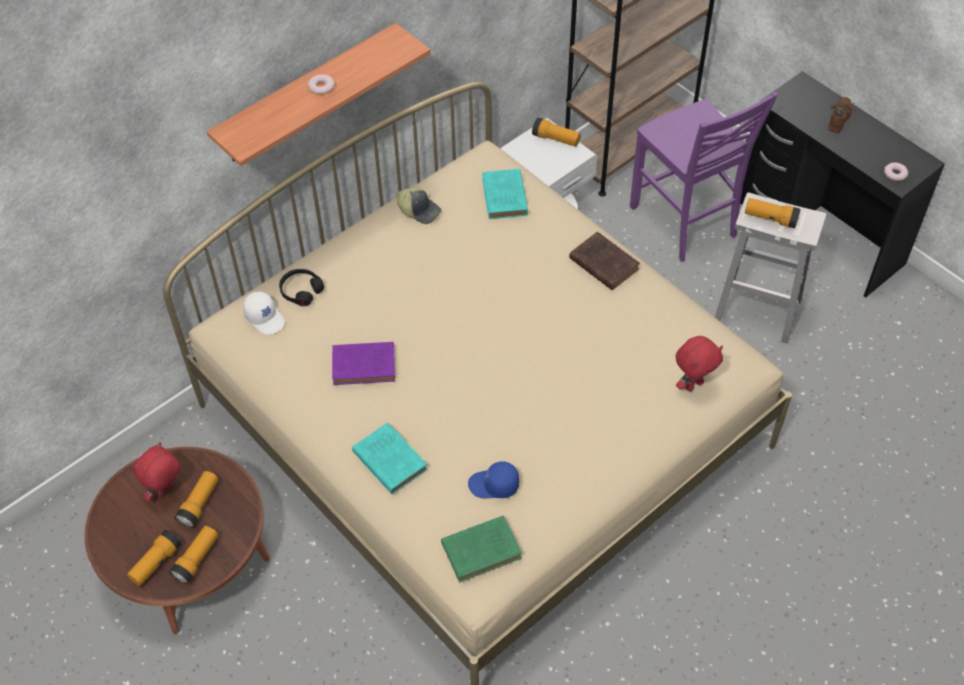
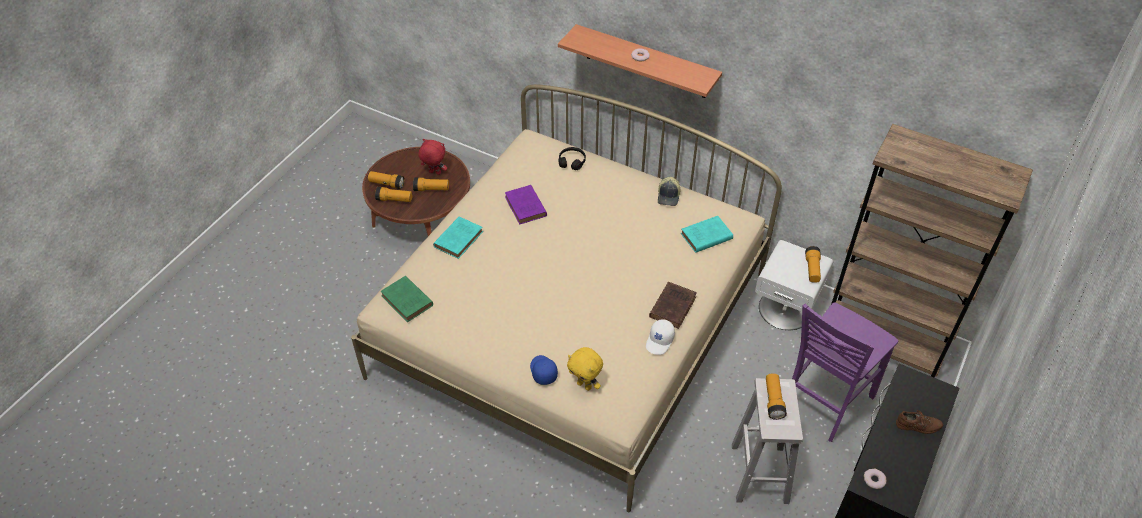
camera: 70 degrees right, 5 degrees down
white cap [243,292,285,335] -> white cap moved to [646,319,675,355]
blue cap [468,462,520,498] -> blue cap moved to [530,355,558,385]
red plush toy [676,336,723,391] -> yellow plush toy [567,347,603,391]

